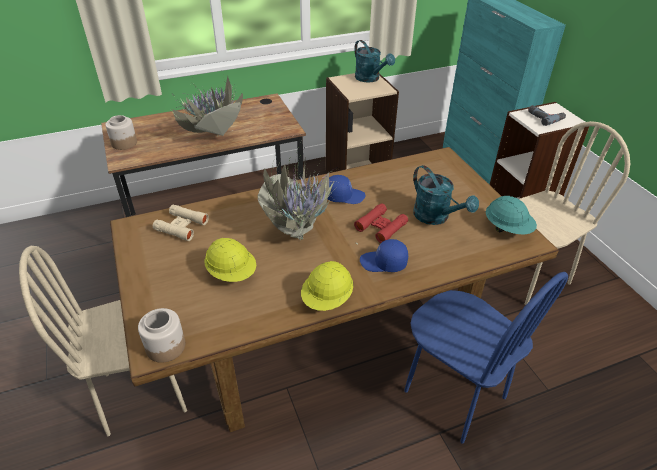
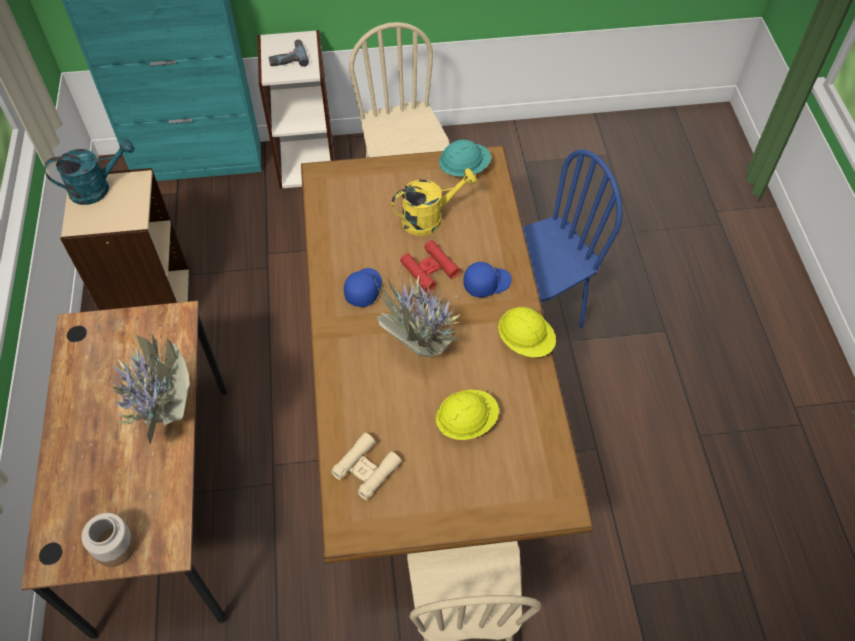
camera: 75 degrees left, 15 degrees up
jar [138,308,185,363] -> none
blue cap [360,239,408,272] -> blue cap turned 135 degrees counterclockwise [463,262,512,297]
turquoise watering can [413,165,479,225] -> yellow watering can [391,168,477,236]

